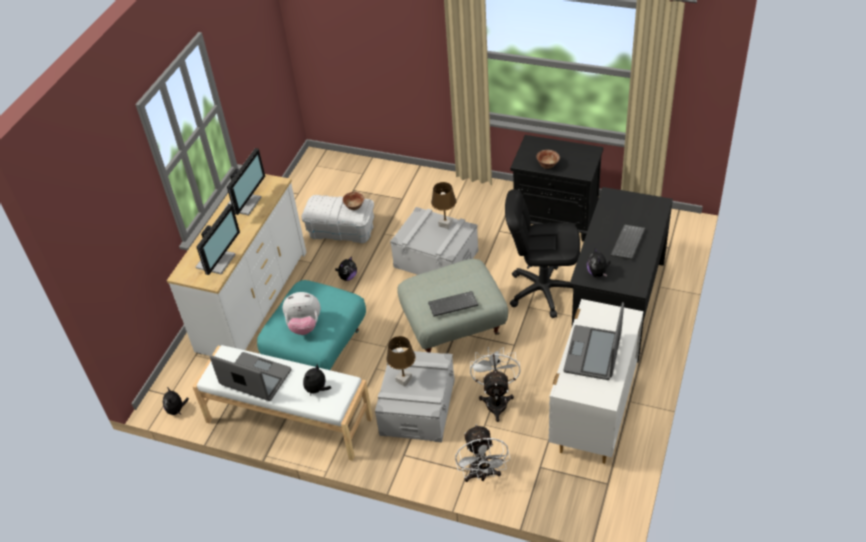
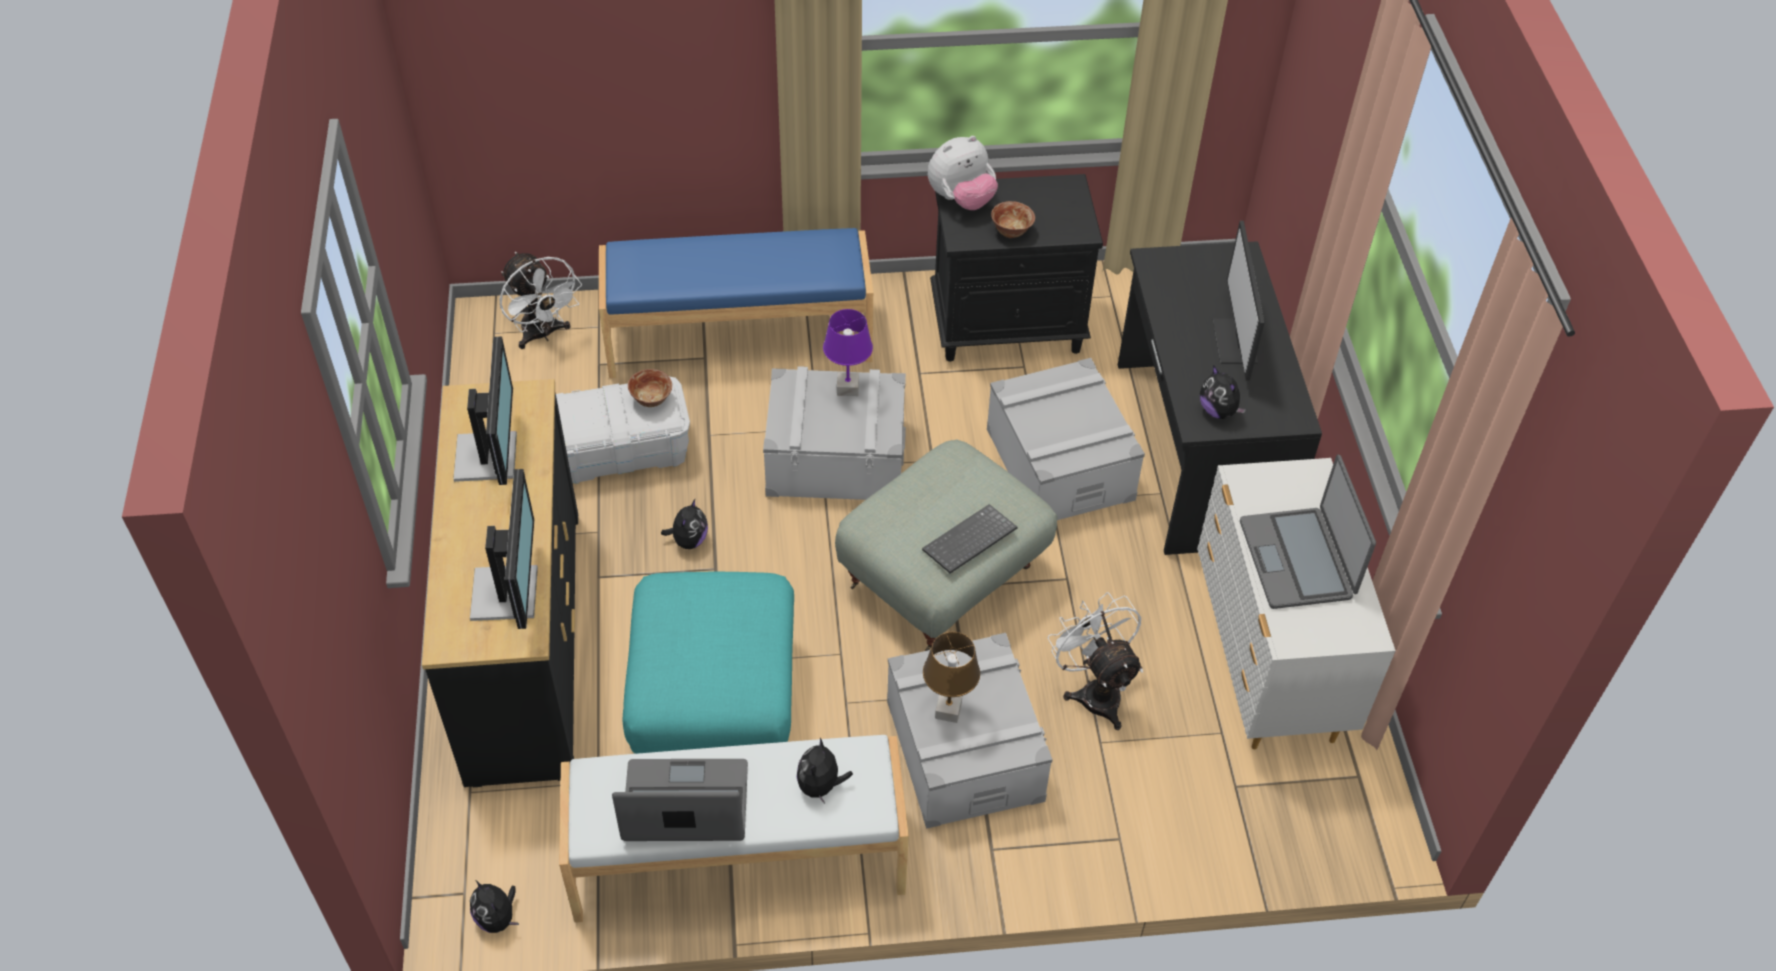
camera: 30 degrees left, 5 degrees up
white dresser [167,174,307,356] -> black dresser [422,379,578,787]
plush toy [282,292,321,335] -> plush toy moved to [928,136,998,210]
brown table lamp [431,182,456,229] -> purple table lamp [823,309,873,396]
white fan [455,424,510,482] -> white fan moved to [500,252,582,349]
black office chair [505,189,580,318] -> grey storage box [987,358,1145,520]
keyboard [611,224,646,260] -> monitor [1213,221,1264,381]
none -> blue bench [599,228,873,378]

